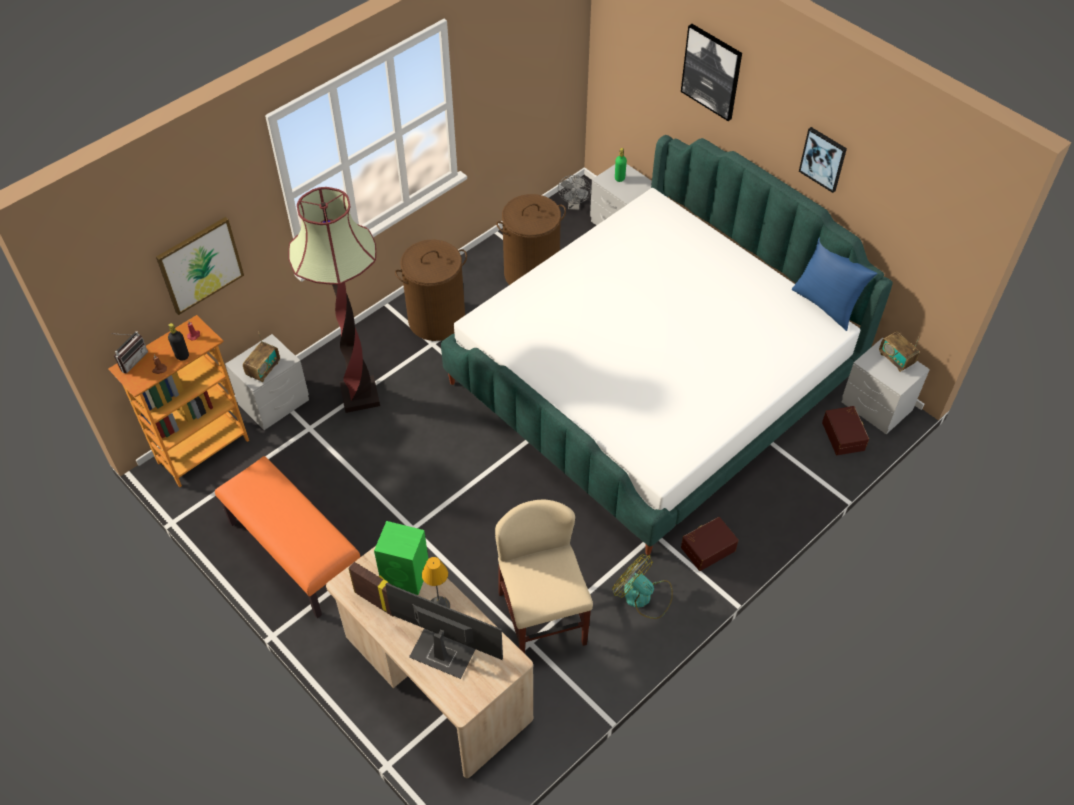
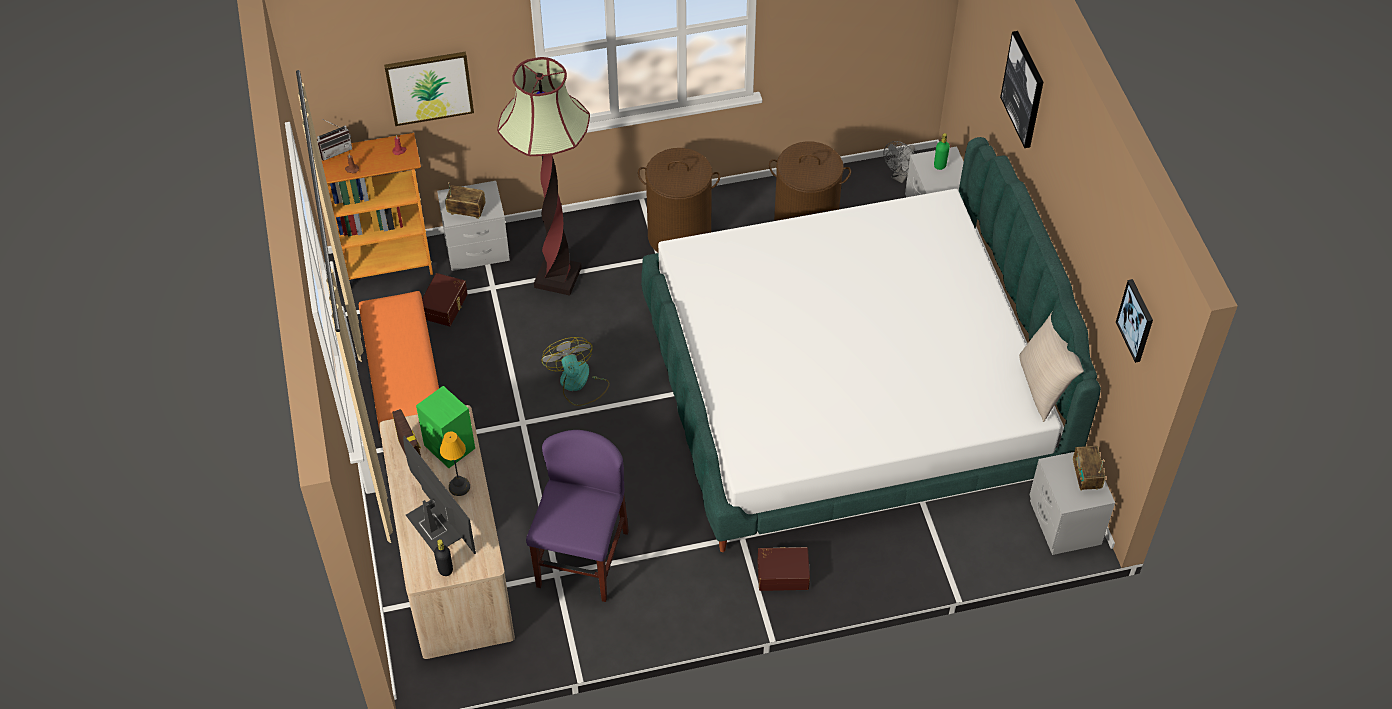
camera: 30 degrees right, 0 degrees up
black bottle [168,323,189,360] -> black bottle moved to [434,539,453,576]
radio [243,332,280,383] -> radio turned 135 degrees counterclockwise [445,182,486,219]
beige chair [495,499,593,654] -> purple chair [526,430,629,602]
fan [612,554,673,619] -> fan moved to [541,337,610,406]
blue pillow [792,237,878,331] -> beige pillow [1019,312,1084,422]
picture [799,127,847,193] -> picture moved to [1116,279,1153,363]
brown storage box [822,406,869,455] -> brown storage box moved to [422,273,468,326]

